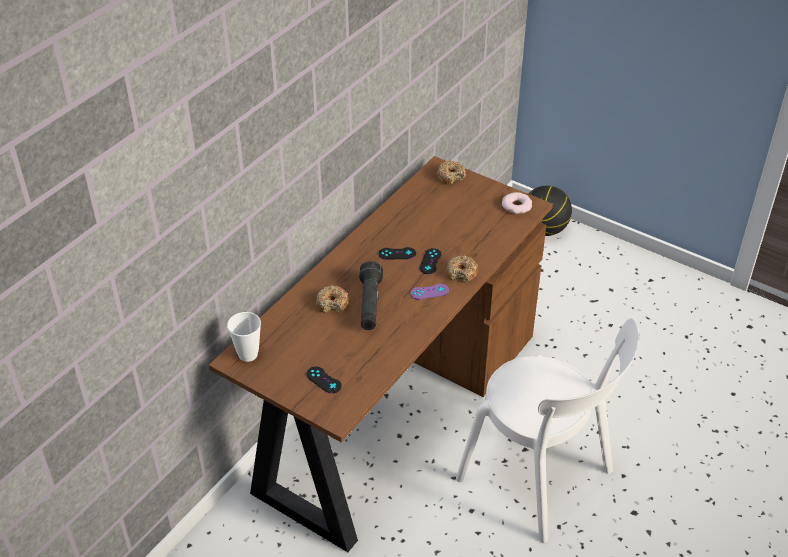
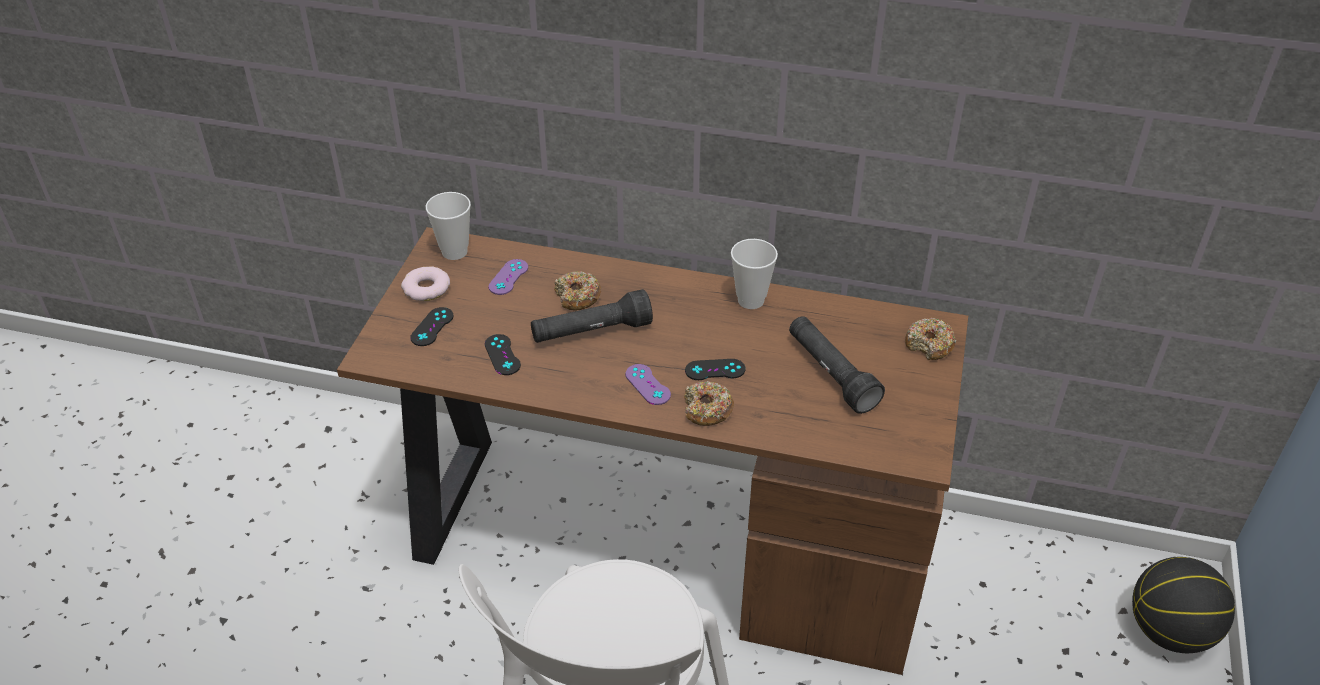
camera: 70 degrees right, 0 degrees up
black game controller [378,247,416,260] -> black game controller moved to [485,334,521,375]
donut [502,192,532,214] -> donut moved to [401,266,450,301]
none -> purple game controller [489,259,528,295]
none -> cup [731,239,778,309]
none -> black flashlight [789,316,885,414]

